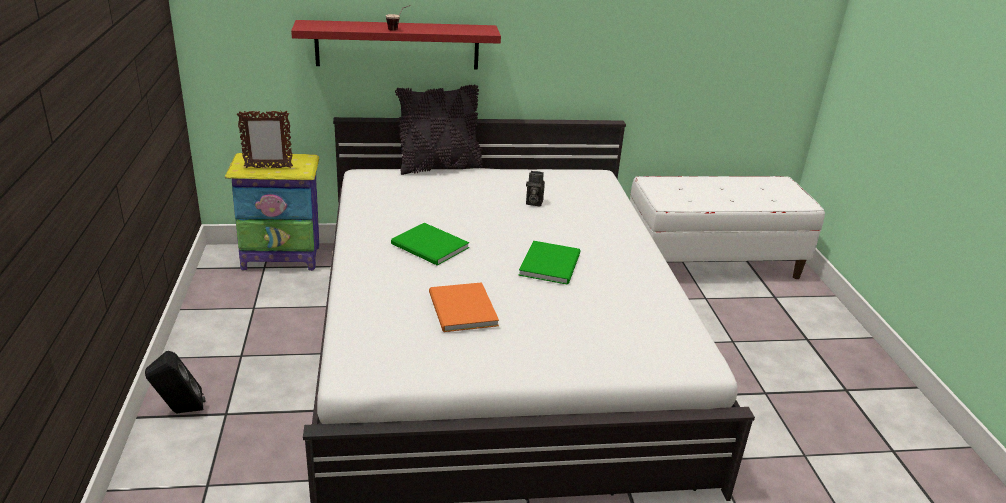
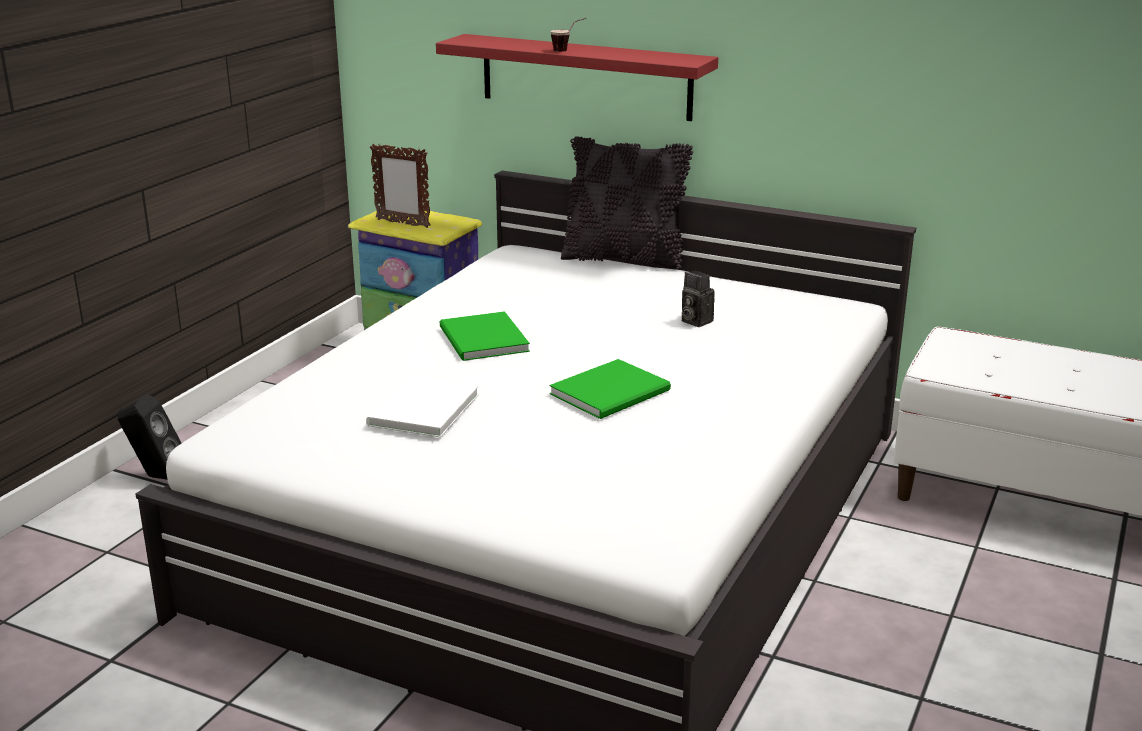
camera: 35 degrees right, 5 degrees down
orange book [429,282,499,332] -> white book [366,376,479,438]

